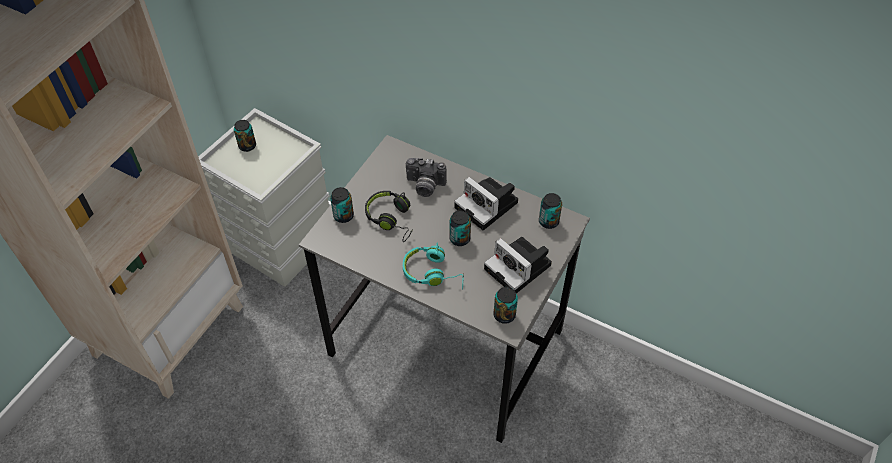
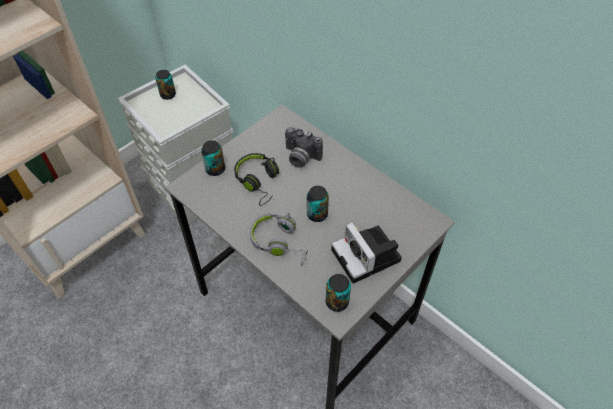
camera: 15 degrees right, 0 degrees up
turquoise headphones [403,242,464,290] -> grey headphones [250,213,308,266]
camera [454,177,518,230] -> none
can [539,193,562,229] -> none

